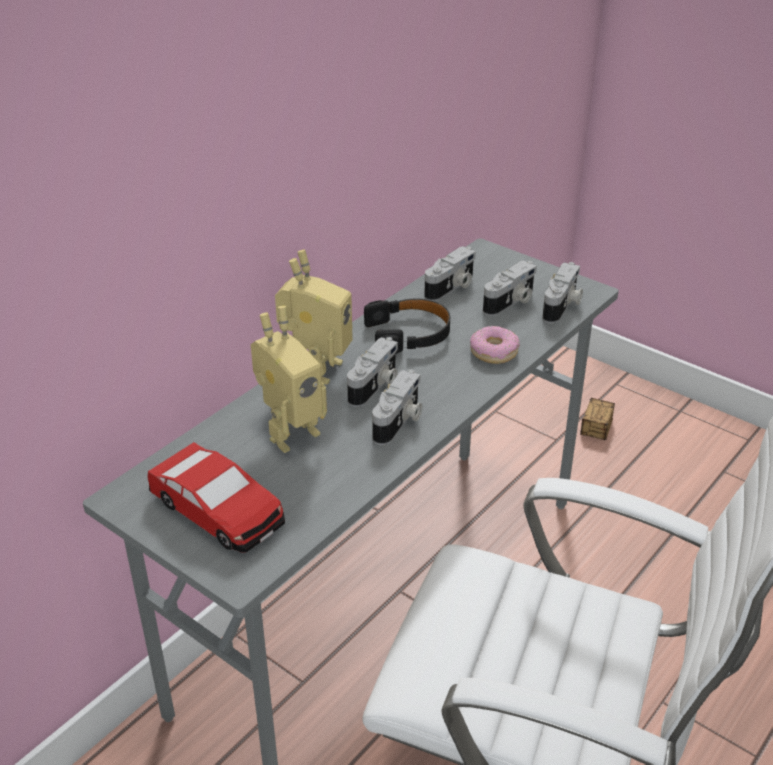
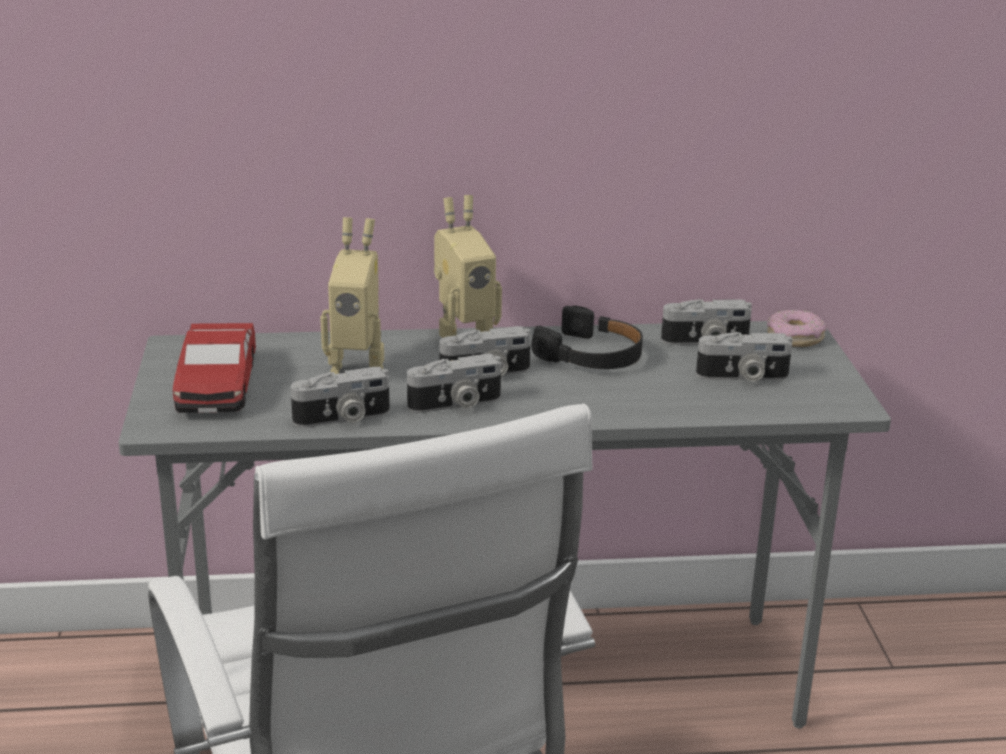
camera: 45 degrees right, 10 degrees down
donut [470,326,520,364] -> donut moved to [767,310,827,347]
camera [542,262,583,324] -> camera moved to [291,367,390,428]
storage box [580,398,615,440] -> none

